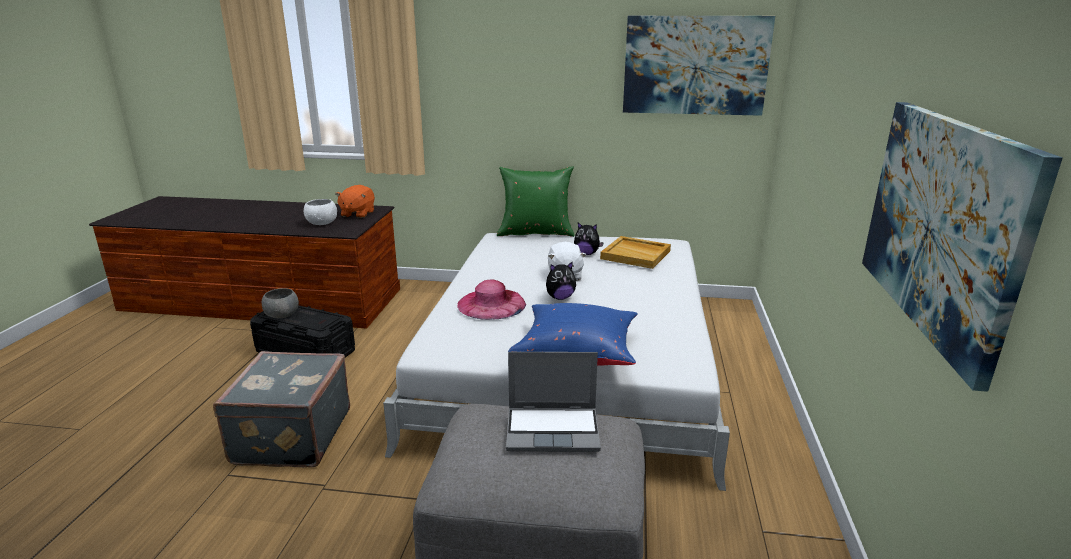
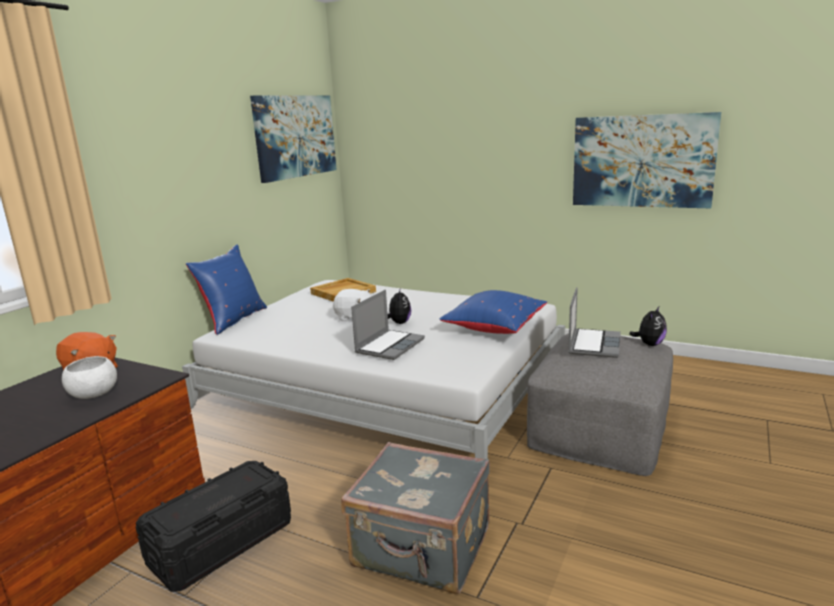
camera: 70 degrees left, 5 degrees down
grey bowl [262,288,299,318] -> none
pink hat [457,280,526,320] -> laptop [351,290,425,360]
green pillow [497,167,575,237] -> blue pillow [186,244,267,335]
plush toy [574,222,604,255] -> plush toy moved to [629,307,667,346]

